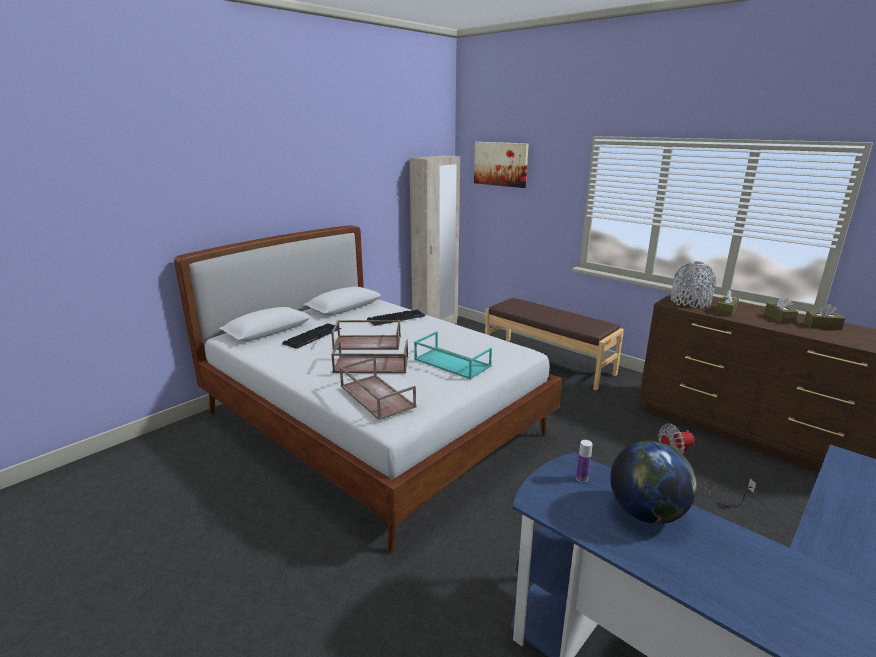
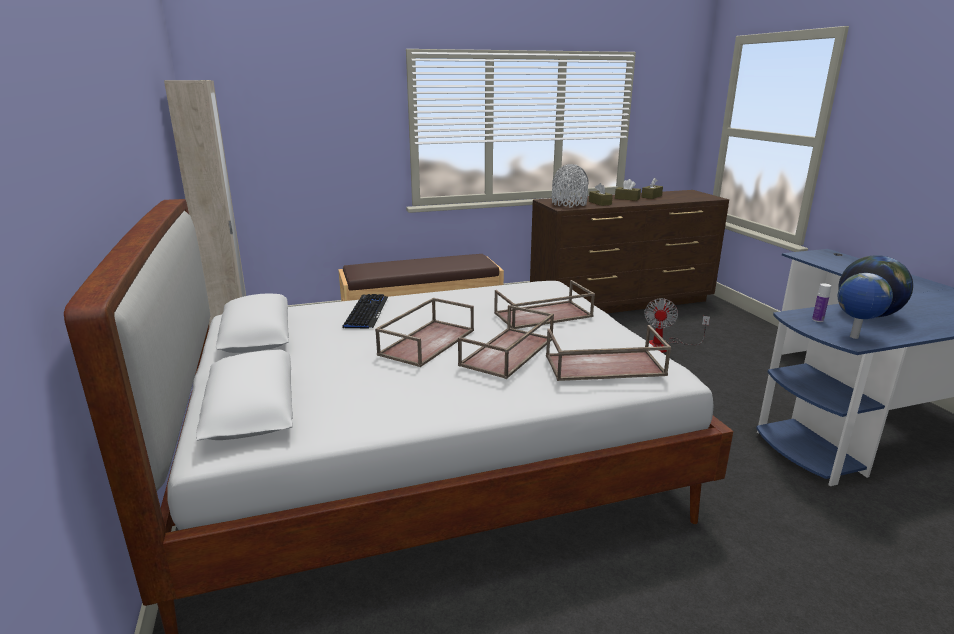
camera: 60 degrees left, 0 degrees up
keyboard [282,323,341,349] -> none
turquoise tray [414,331,492,379] -> brown tray [494,280,595,329]
picture [474,142,529,188] -> none
none -> globe [838,273,893,339]

